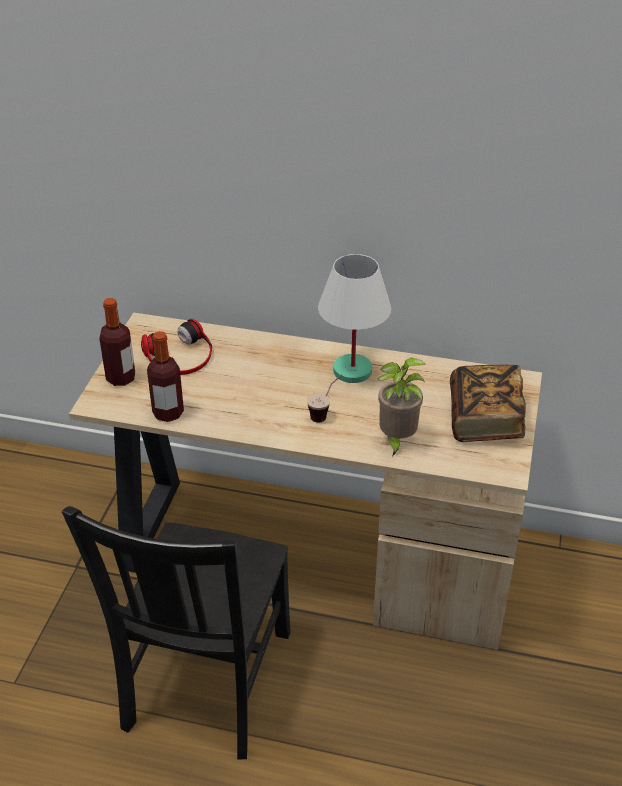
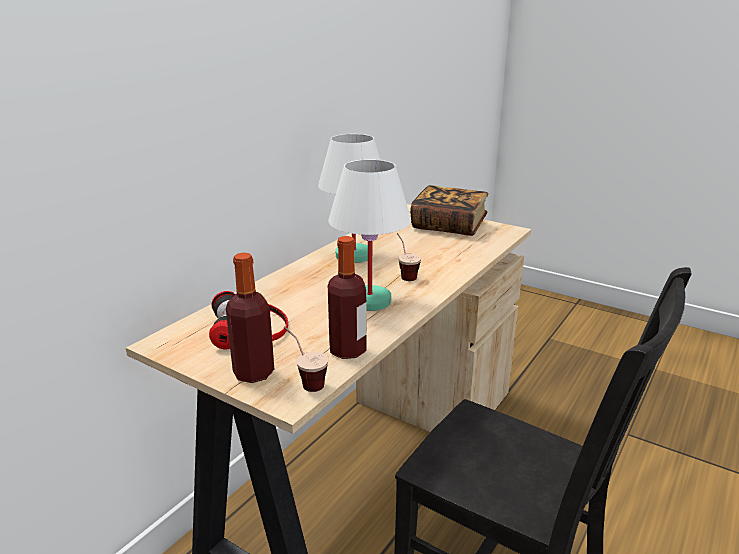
camera: 70 degrees left, 15 degrees down
potted plant [377,358,425,457] -> none
none -> cup [284,326,328,392]
none -> white table lamp [328,159,411,311]

